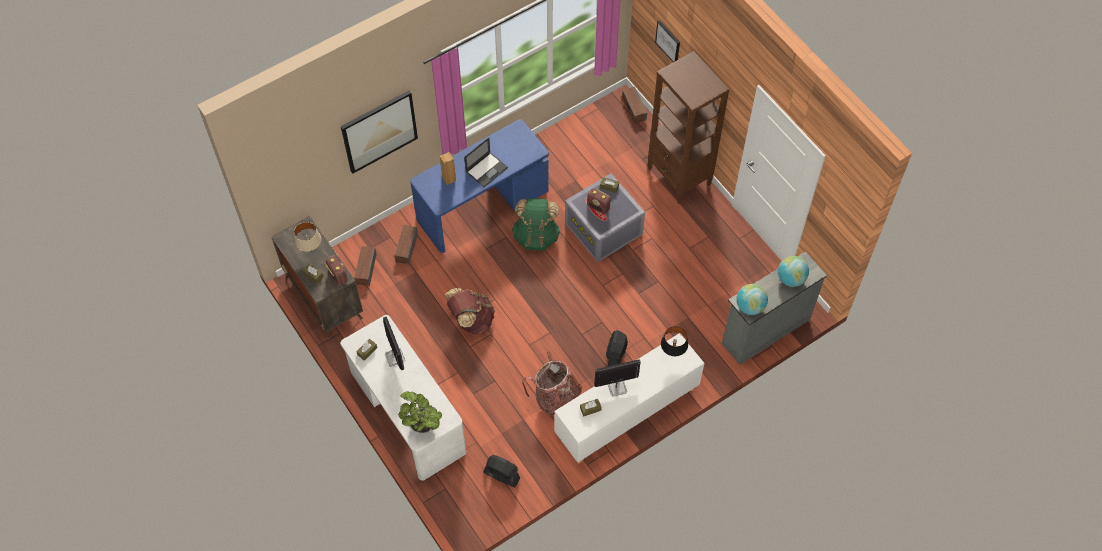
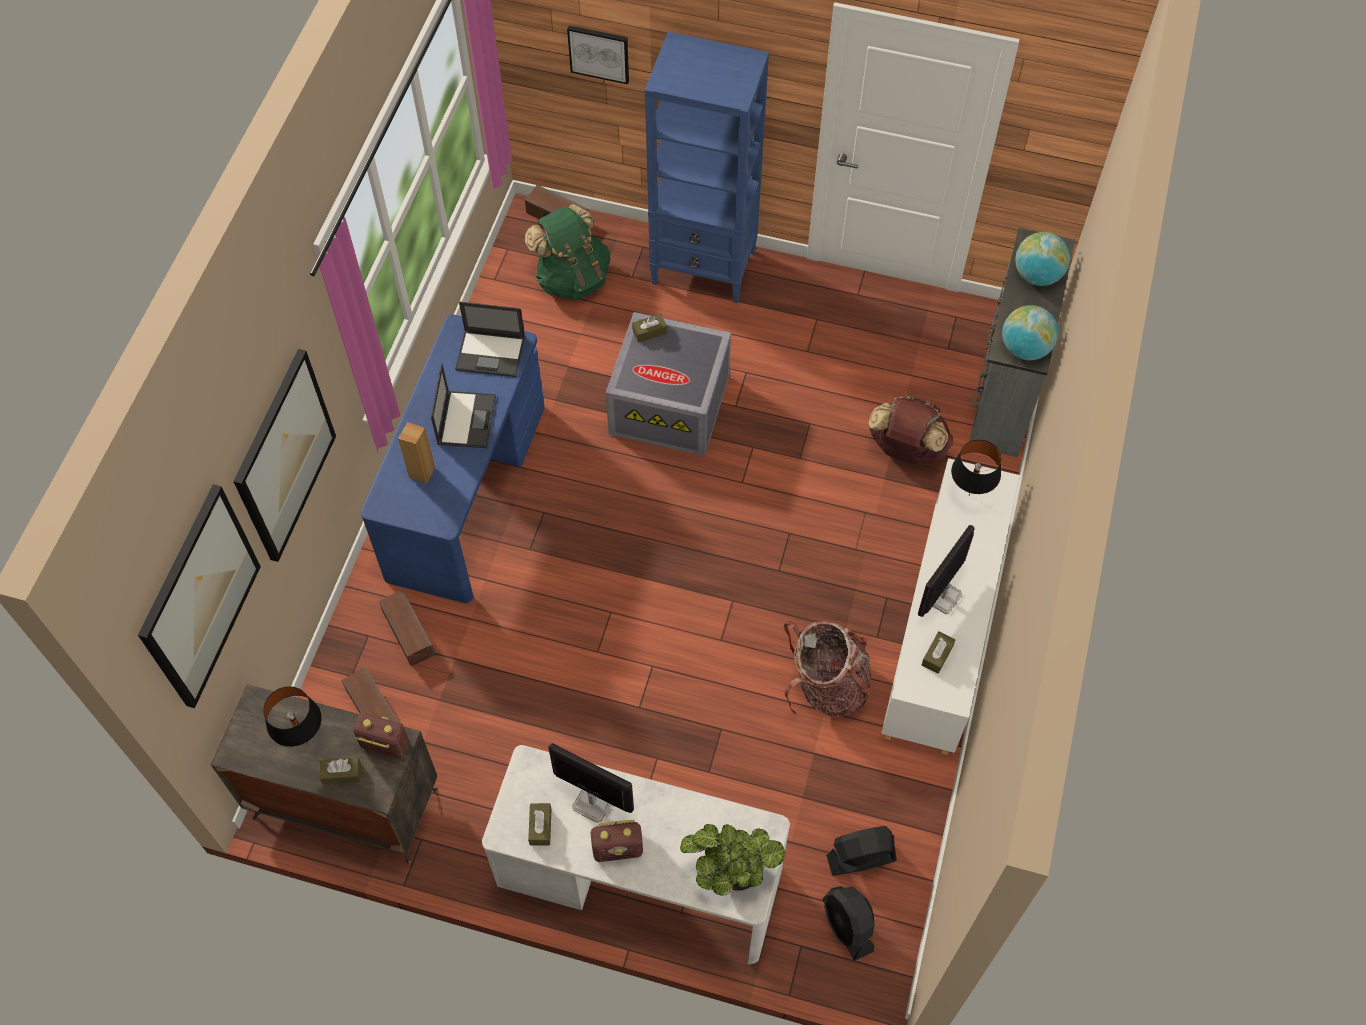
camera: 40 degrees left, 0 degrees up
beige table lamp [294,222,321,252] -> black table lamp [263,686,322,747]
brown backpack [445,288,495,335] -> brown backpack moved to [869,395,953,464]
green backpack [512,198,560,251] -> green backpack moved to [525,204,611,300]
radio [587,188,611,214] -> radio moved to [591,820,643,862]
black fan [606,330,628,367] -> black fan moved to [822,886,874,961]
brown bookcase [648,51,729,204] -> blue bookcase [644,32,769,303]
none -> picture [138,484,261,708]
none -> laptop [455,302,525,377]

